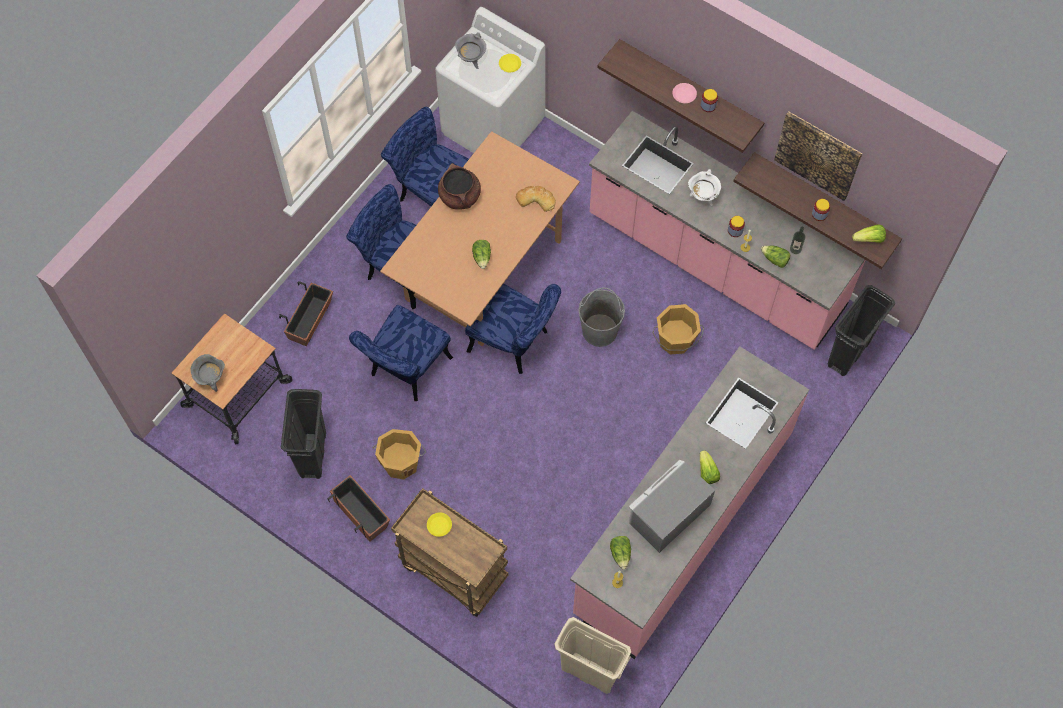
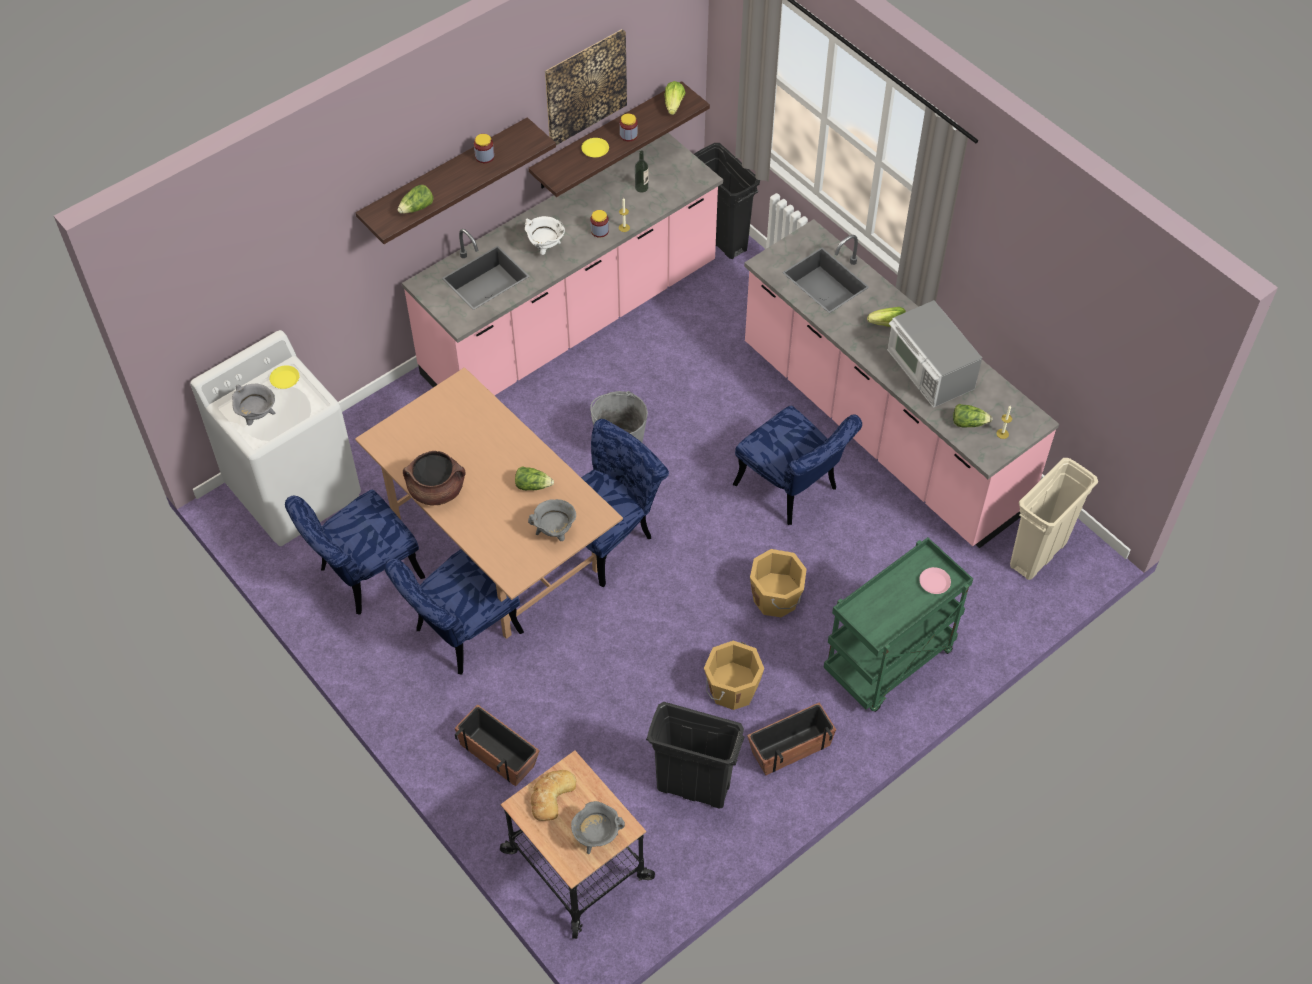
camera: 75 degrees left, 10 degrees down
blue chair [349,305,453,401] -> blue chair moved to [733,406,862,525]
brown cart [391,488,508,617] -> green cart [824,537,973,712]
yellow plate [427,513,452,537] -> yellow plate moved to [581,138,609,158]
bread [516,186,556,212] -> bread moved to [531,770,576,821]
orange bucket [652,304,704,355] -> orange bucket moved to [750,549,807,617]
pink plate [672,83,697,103] -> pink plate moved to [919,567,951,594]
lettuce [761,245,790,268] -> lettuce moved to [397,185,434,214]
none -> grey cooking pot [528,499,576,541]

